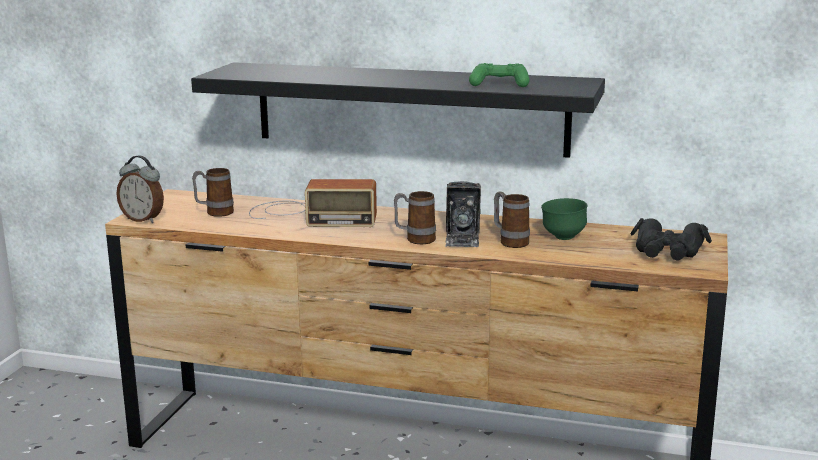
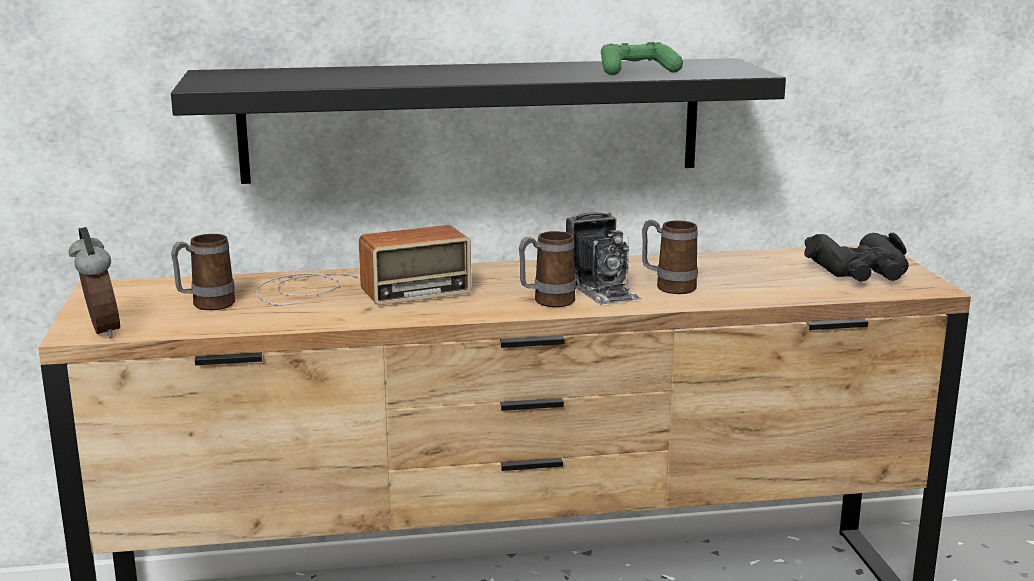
camera: 25 degrees left, 0 degrees up
alarm clock [116,156,164,223] -> alarm clock turned 120 degrees counterclockwise [69,227,120,338]
green bowl [541,198,587,240] -> none

